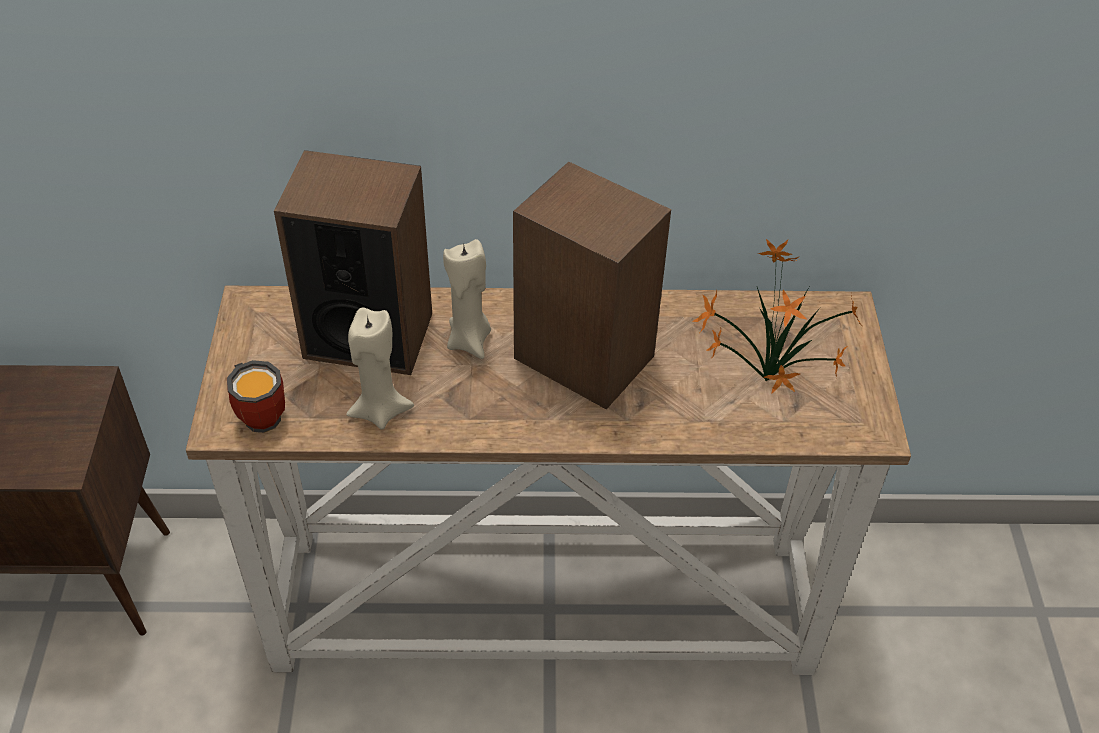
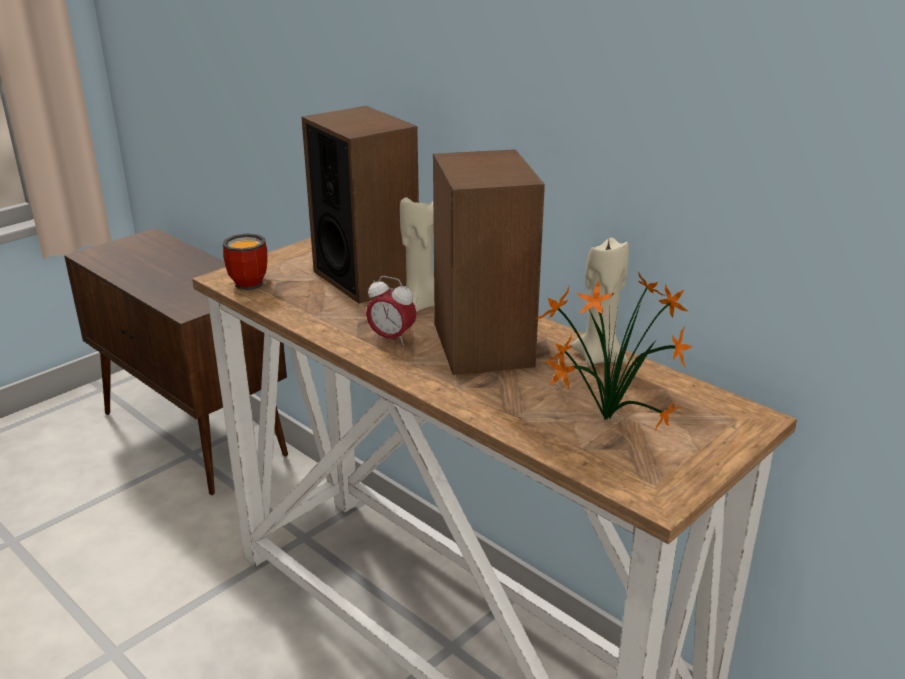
camera: 45 degrees right, 20 degrees down
beige candle [346,308,414,430] -> beige candle moved to [571,238,629,366]
none -> alarm clock [366,276,417,346]

